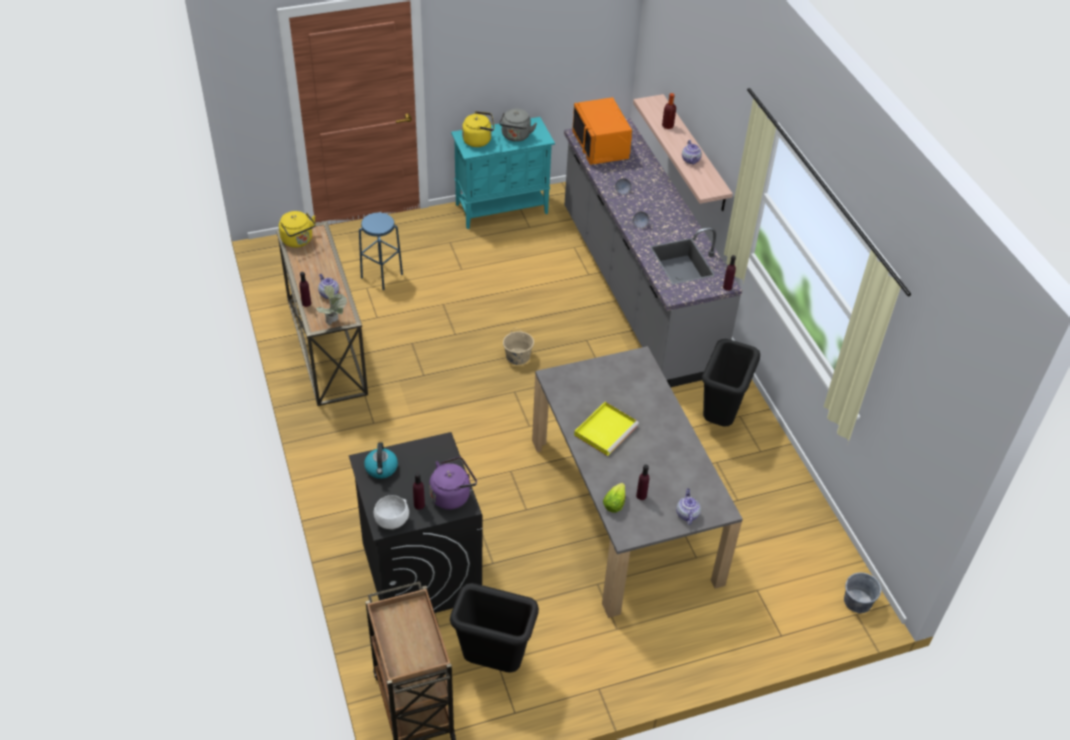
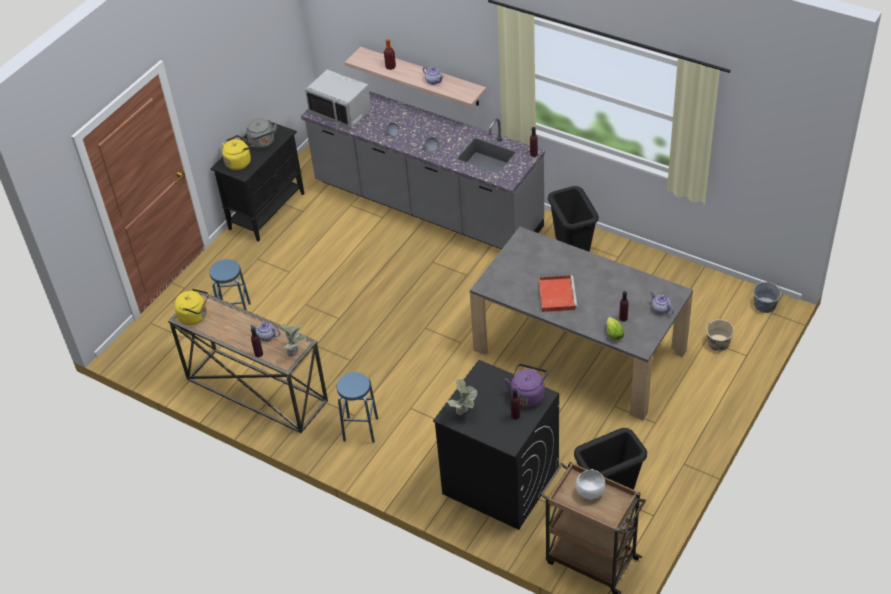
camera: 35 degrees left, 0 degrees up
kettle [364,443,398,479] -> potted plant [447,379,477,415]
white bowl [374,495,409,529] -> white bowl moved to [576,469,605,499]
turquoise cabinet [451,117,555,229] -> black cabinet [210,122,305,242]
beige bucket [503,328,534,365] -> beige bucket moved to [706,318,734,351]
orange microwave [572,97,632,165] -> grey microwave [305,69,371,129]
yellow tray [574,402,639,456] -> red tray [538,275,577,312]
none -> blue stool [337,372,378,443]

